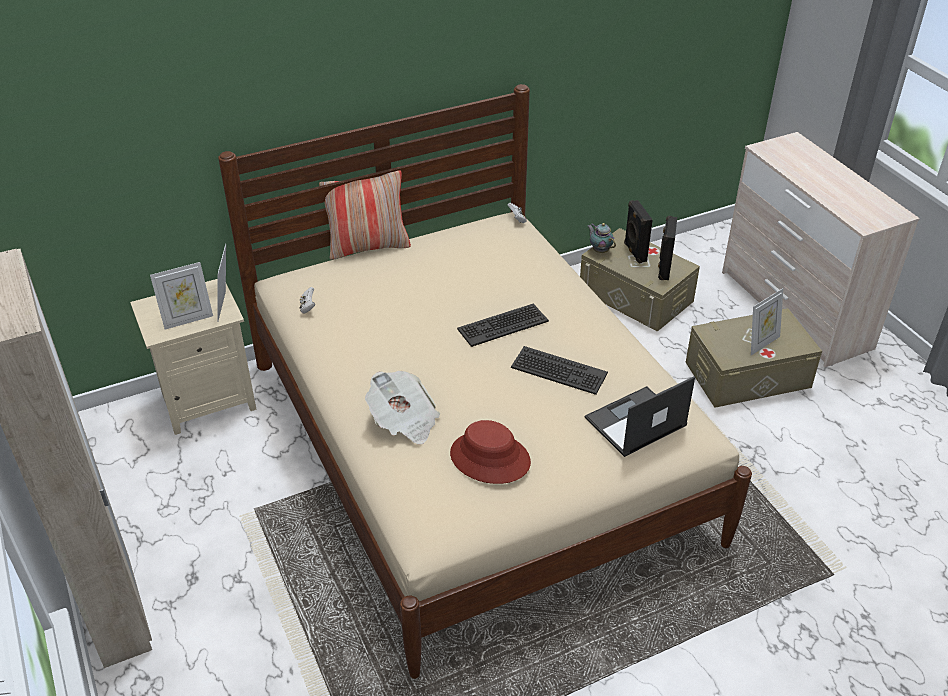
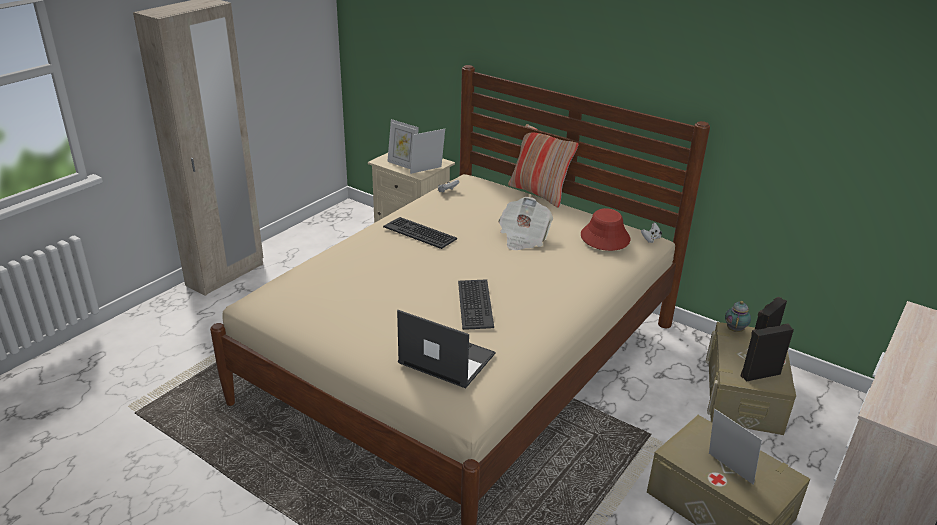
camera: 60 degrees right, 10 degrees down
newspaper [365,371,440,445] -> newspaper moved to [499,197,553,250]
red hat [450,420,531,484] -> red hat moved to [581,208,630,251]
keyboard [457,304,549,347] -> keyboard moved to [383,217,457,249]
picture frame [751,288,783,355] -> picture frame turned 150 degrees counterclockwise [709,409,762,485]

